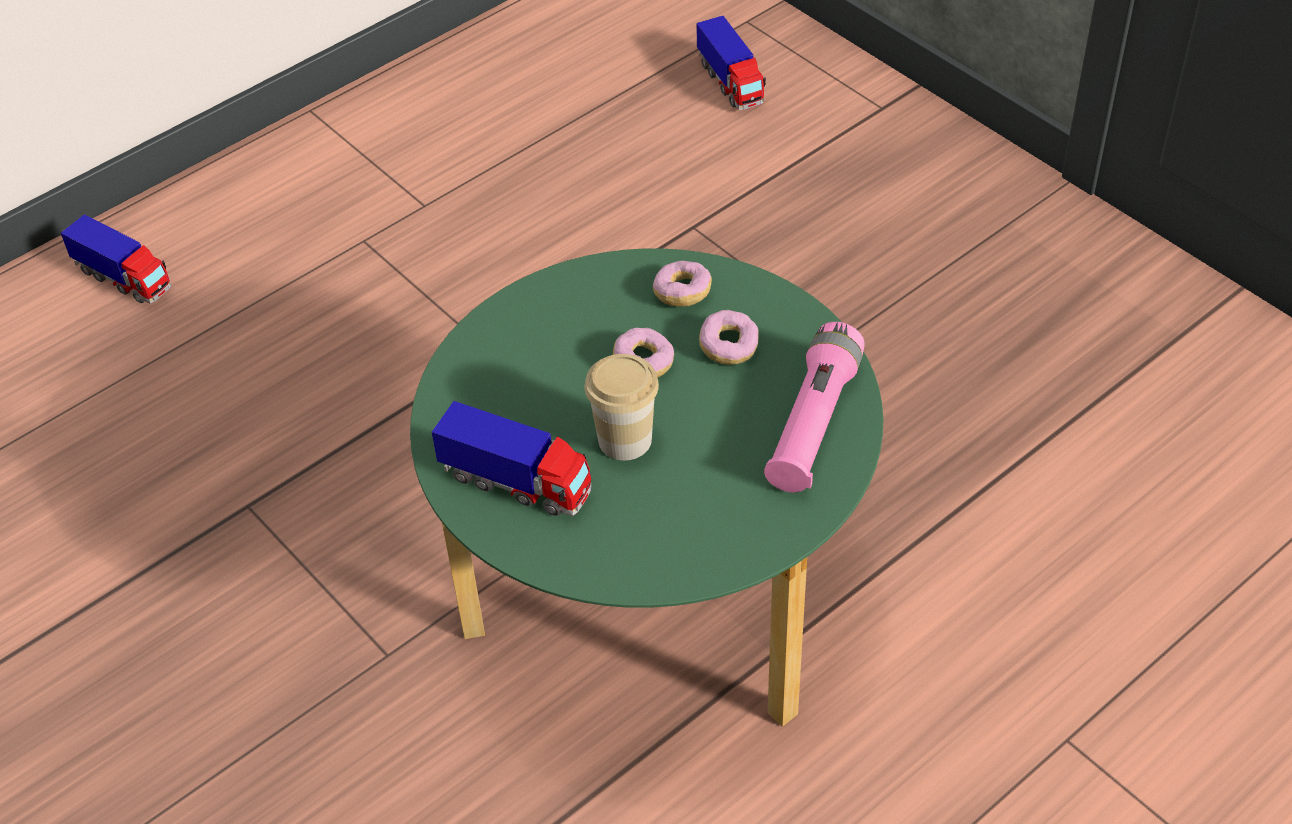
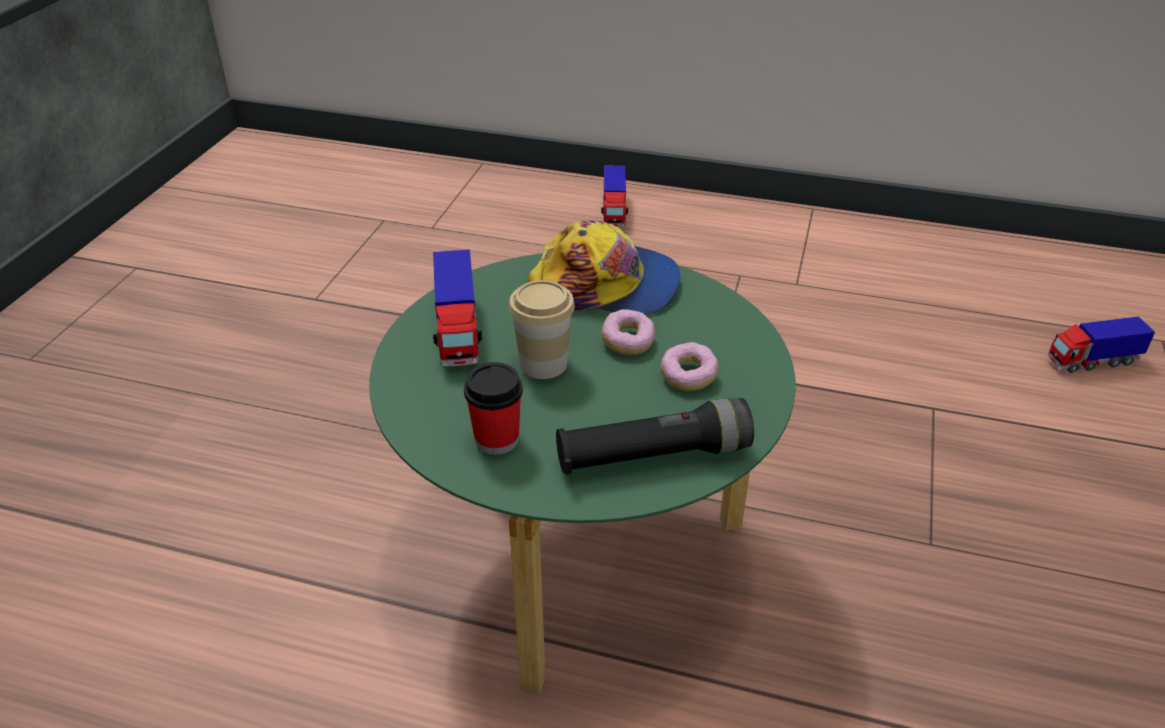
camera: 55 degrees right, 10 degrees down
donut [653,261,712,307] -> none
toy truck [696,16,766,110] -> toy truck turned 45 degrees clockwise [1048,316,1155,373]
pink flashlight [764,322,865,492] -> black flashlight [556,398,754,475]
none -> cup [464,362,523,455]
none -> cap [528,220,680,315]

